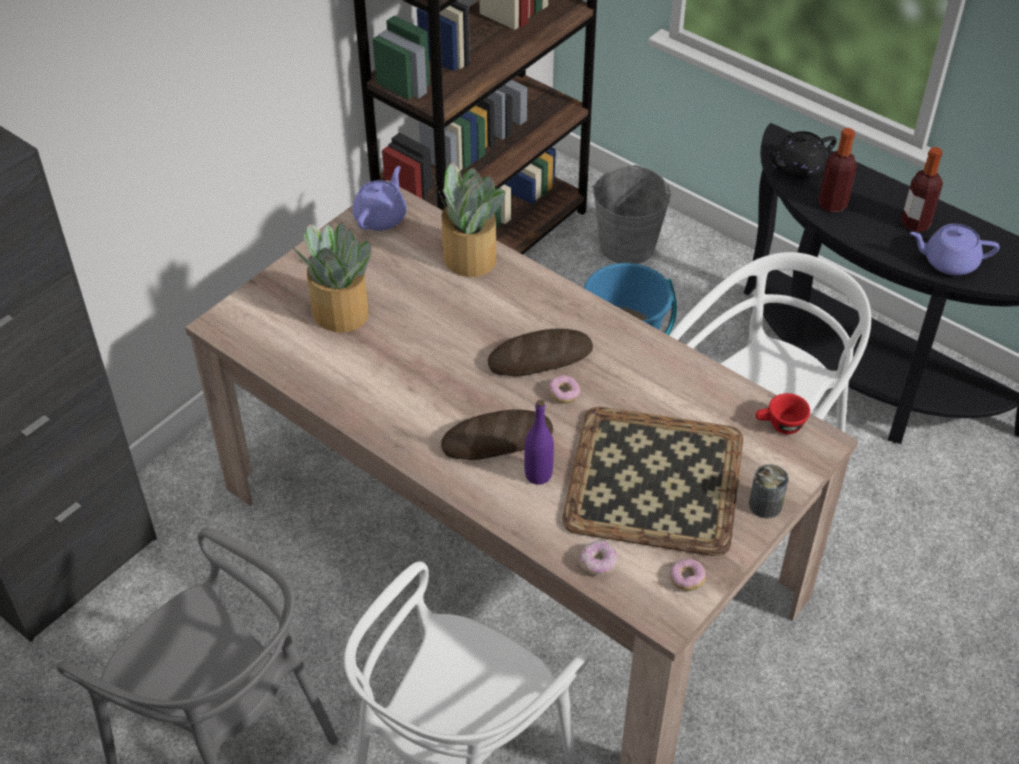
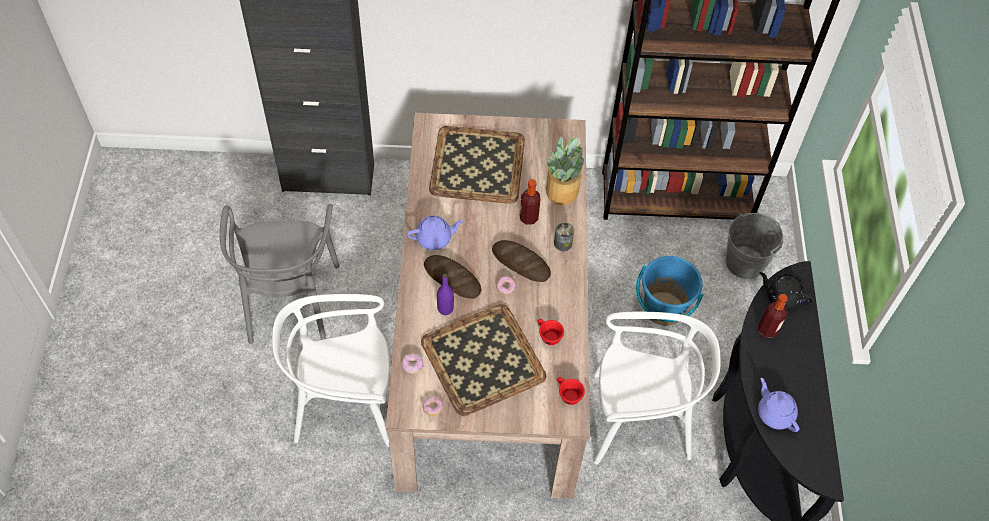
camera: 50 degrees right, 10 degrees up
potted plant [293,222,372,332] -> tray [429,126,525,204]
purple teapot [353,166,407,231] -> purple teapot moved to [407,216,464,250]
can [749,464,789,519] -> can moved to [554,222,574,251]
bottle [901,147,943,232] -> bottle moved to [520,179,540,225]
none -> red cup [537,319,564,345]

